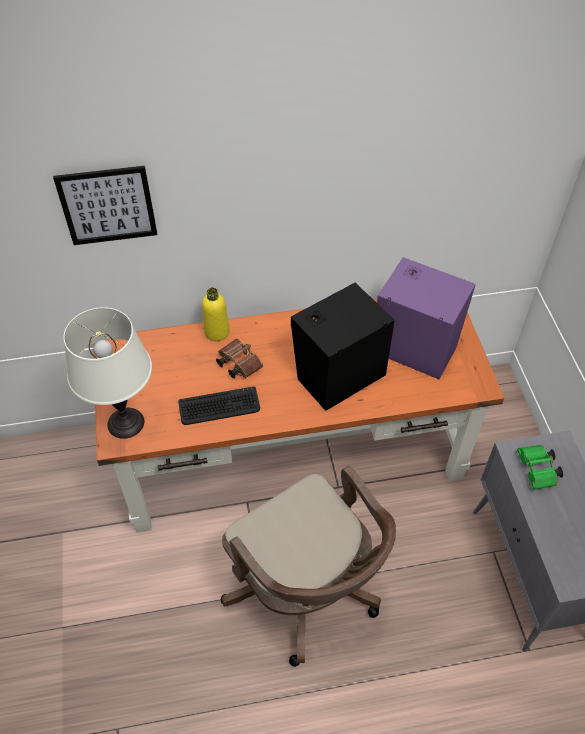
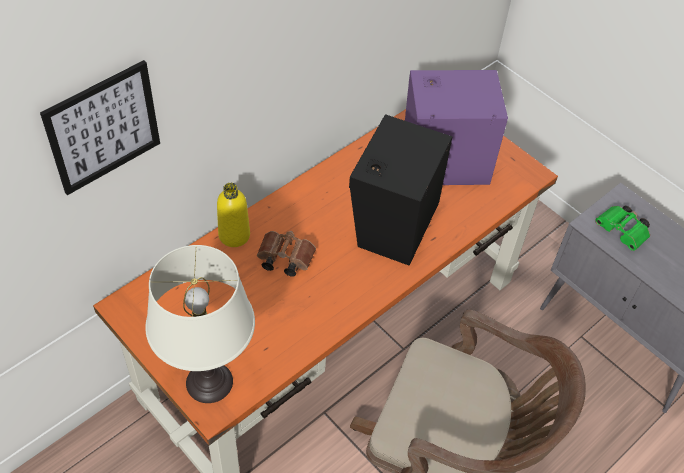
camera: 35 degrees left, 0 degrees up
keyboard [178,386,260,425] -> none

